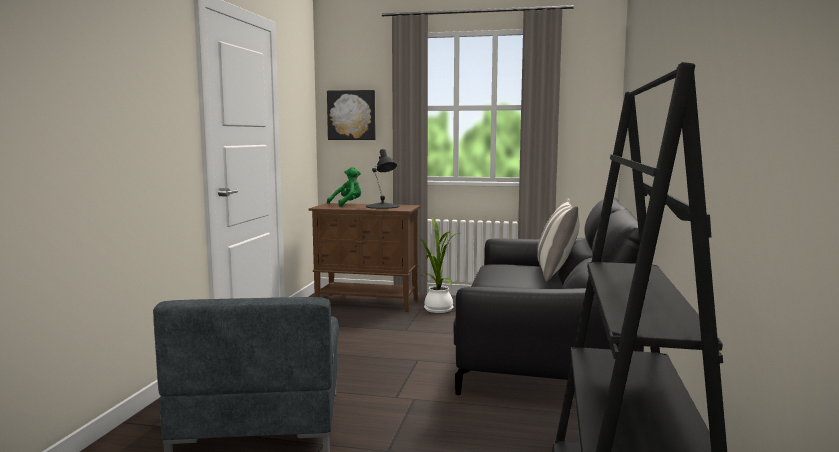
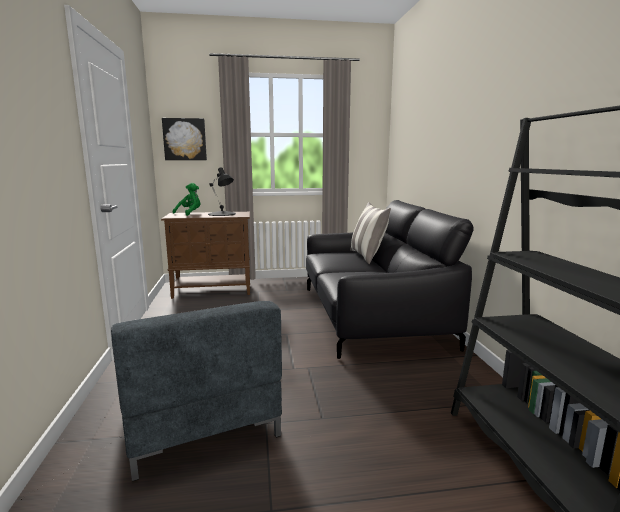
camera: 20 degrees left, 5 degrees up
potted plant [420,217,460,313] -> none

